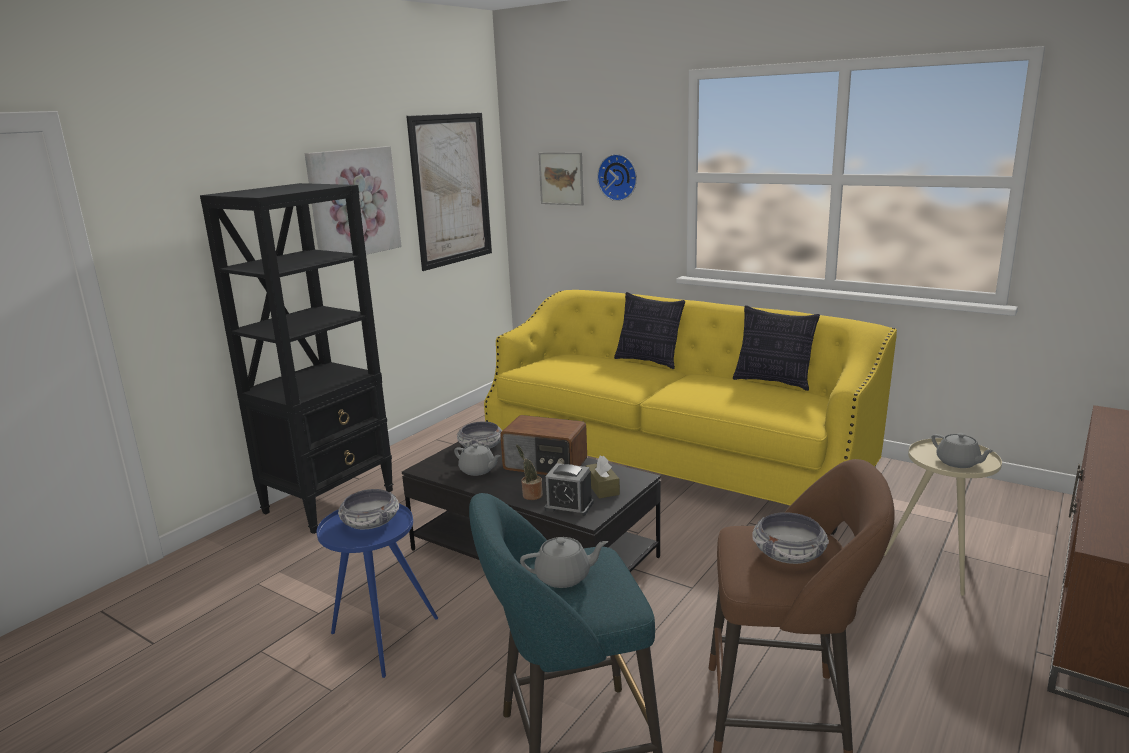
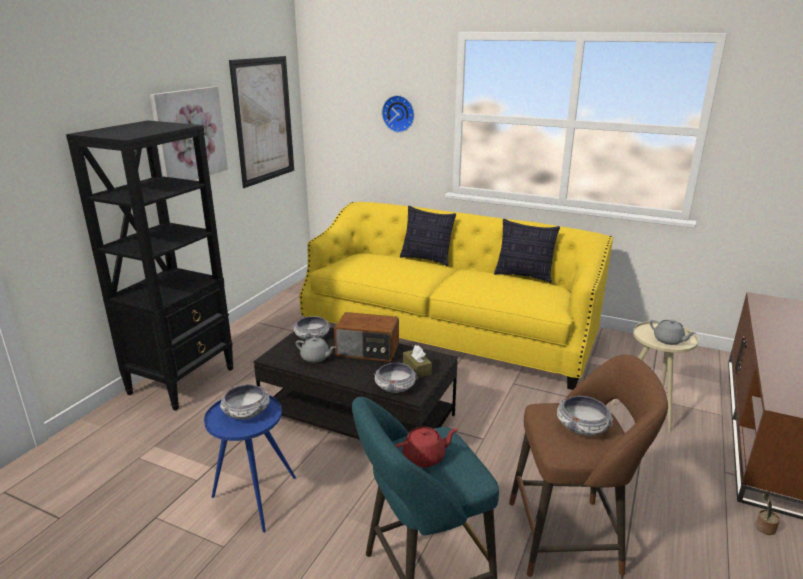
camera: 10 degrees left, 5 degrees up
potted plant [516,445,543,500] -> potted plant moved to [755,491,780,535]
grey teapot [520,537,608,588] -> red teapot [395,427,458,467]
picture [539,152,584,206] -> none
alarm clock [544,463,594,516] -> bowl [374,363,418,393]

